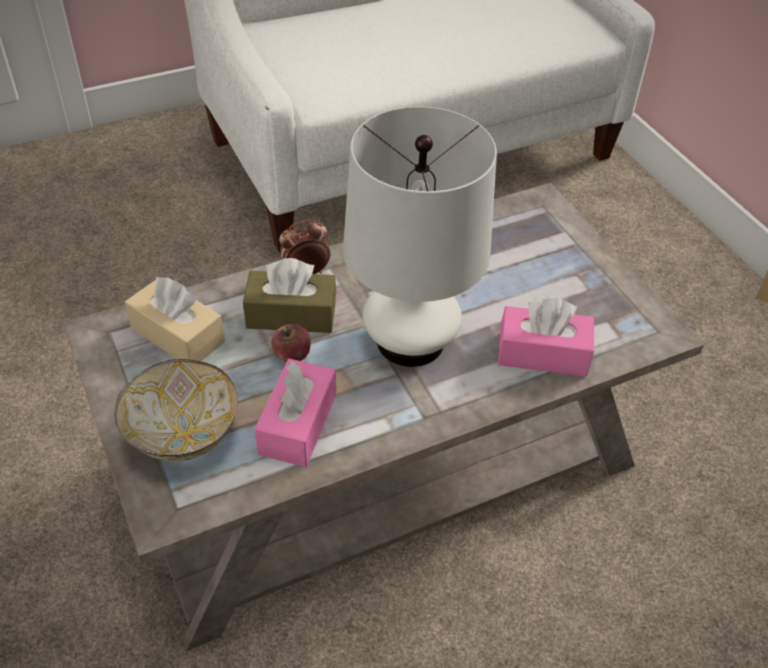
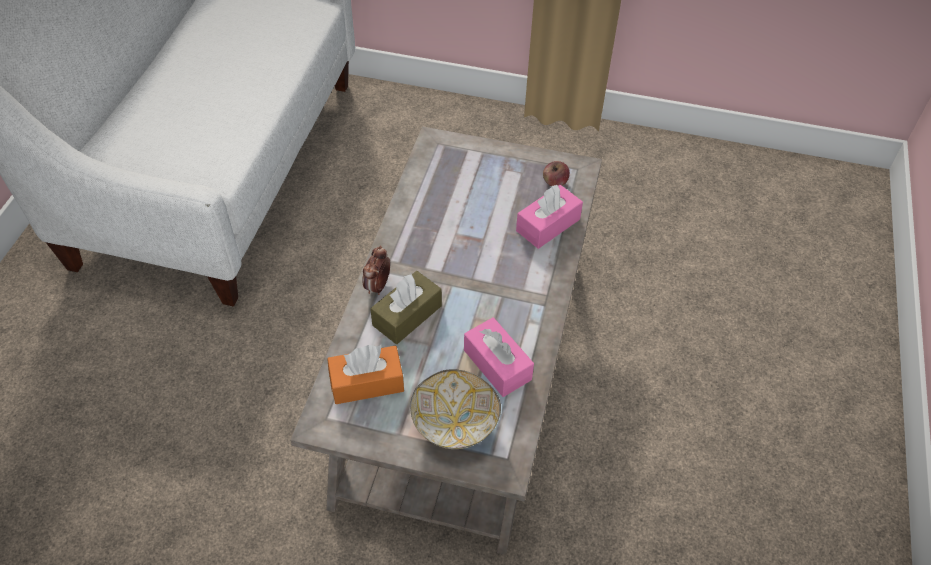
camera: 50 degrees left, 5 degrees up
beige tissue box [125,277,225,361] -> orange tissue box [327,345,404,404]
apple [271,324,311,362] -> apple moved to [543,161,570,186]
white table lamp [343,107,497,367] -> none

